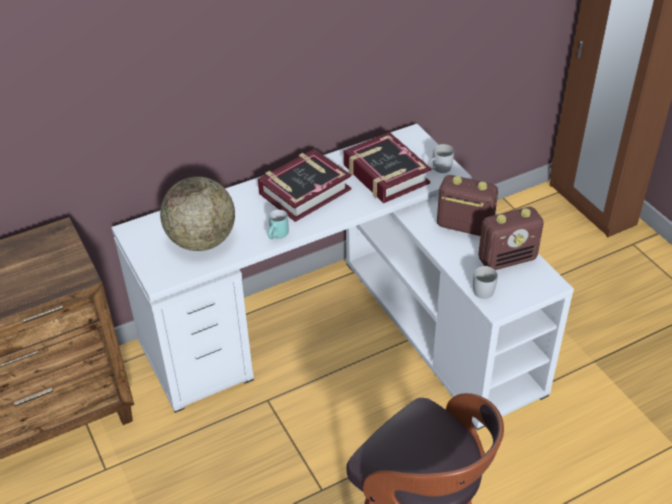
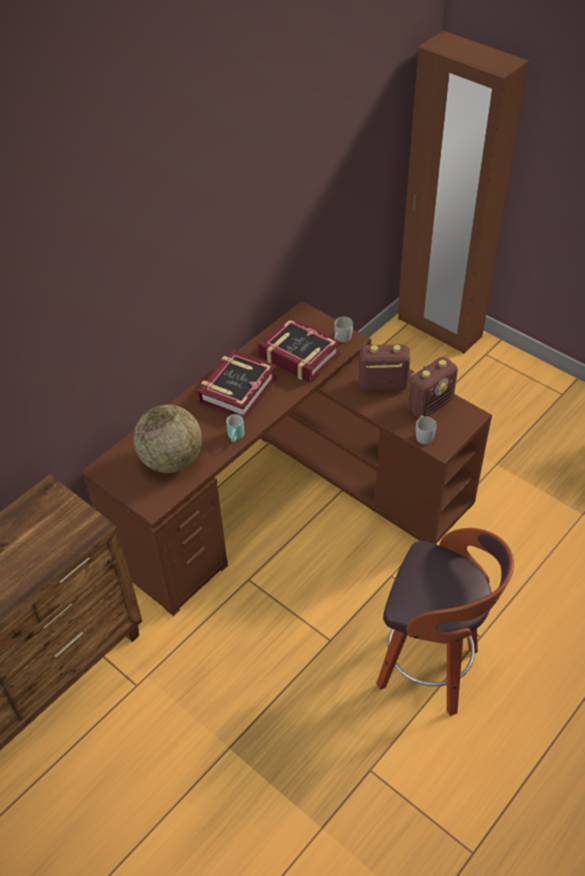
camera: 20 degrees left, 5 degrees up
white desk [111,124,574,430] -> brown desk [82,301,492,616]

